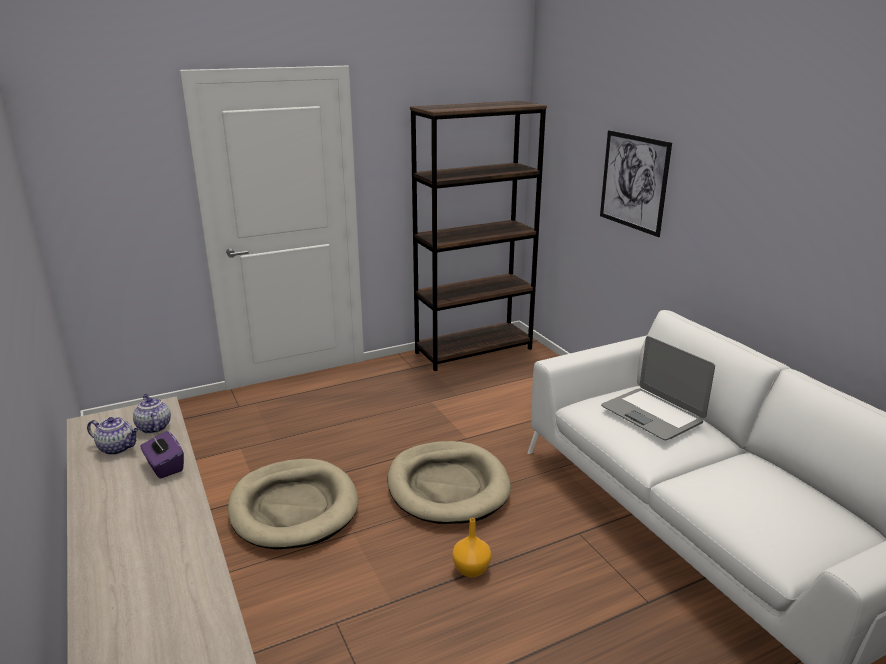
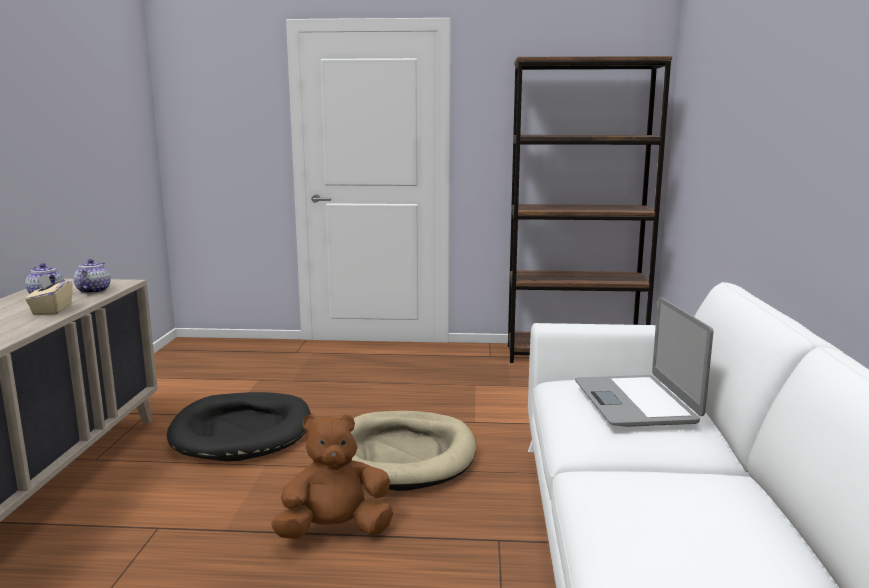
camera: 30 degrees right, 10 degrees down
purple tissue box [140,431,184,479] -> beige tissue box [25,273,73,315]
beige dog bed [228,459,358,550] -> black dog bed [167,392,311,462]
orange vase [452,518,491,577] -> brown plush toy [271,414,393,539]
picture [600,130,672,237] -> none

